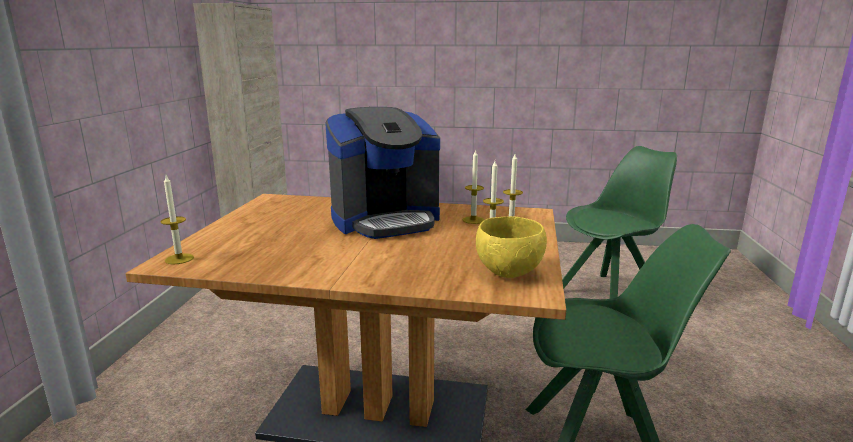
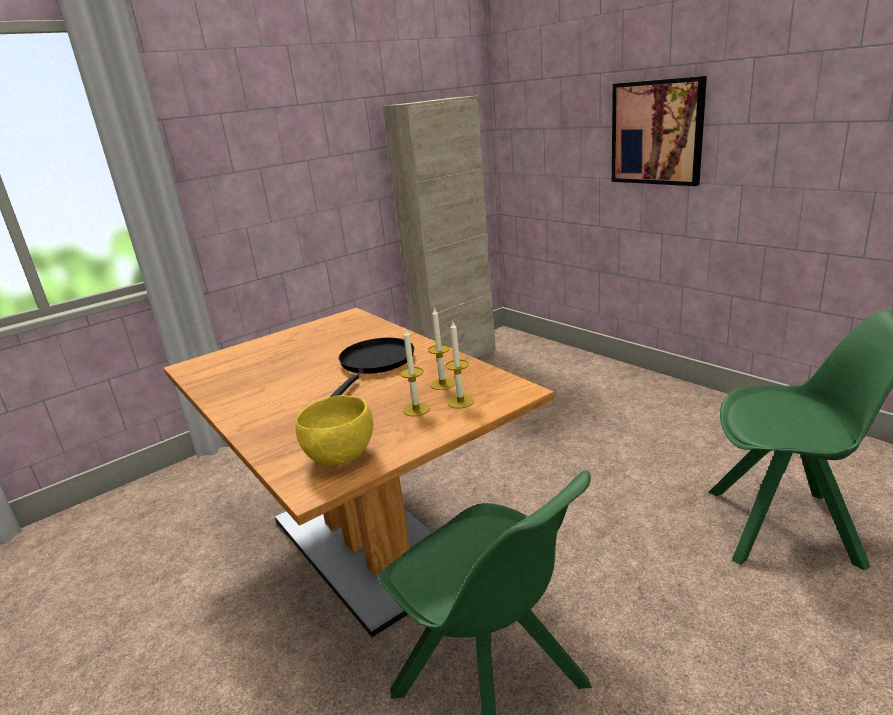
camera: 45 degrees right, 5 degrees up
candle [161,176,194,264] -> none
coffee machine [325,107,440,239] -> black frying pan [330,338,414,397]
none -> picture [612,76,707,186]

